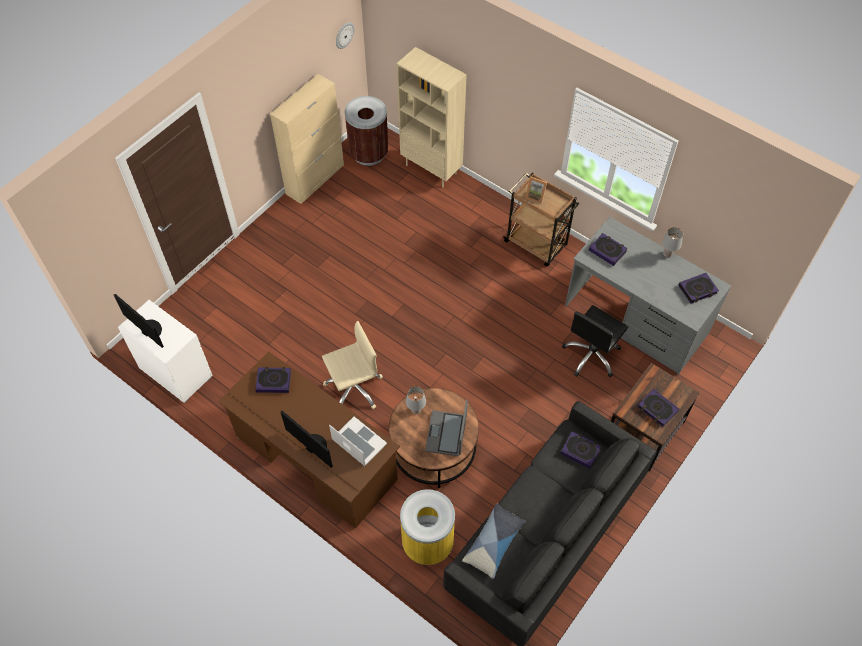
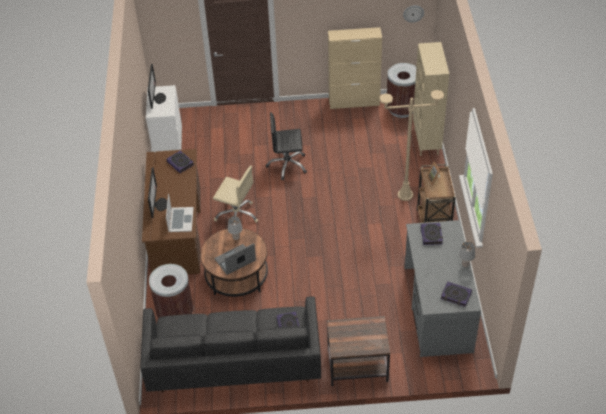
camera: 50 degrees right, 10 degrees down
yellow trash can [400,489,455,565] -> brown trash can [149,264,193,318]
pillow [462,504,526,579] -> none
black office chair [562,305,628,377] -> black office chair moved to [266,112,307,180]
book [637,389,679,427] -> none
none -> beige floor lamp [379,90,444,201]

